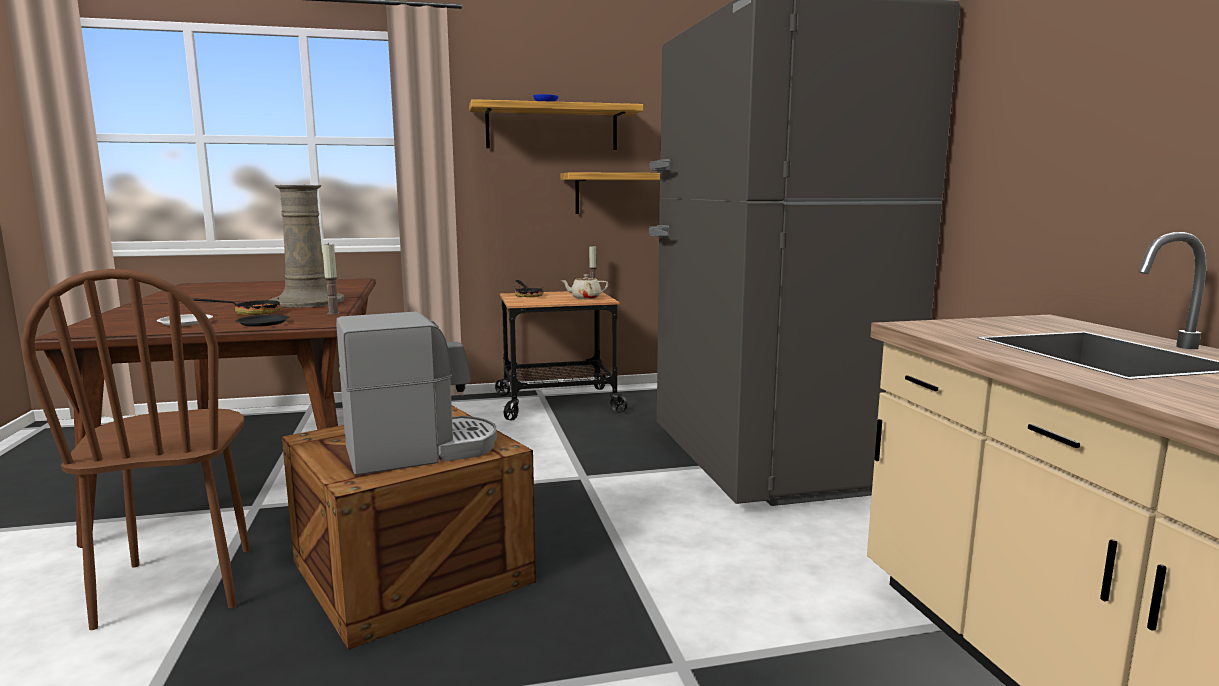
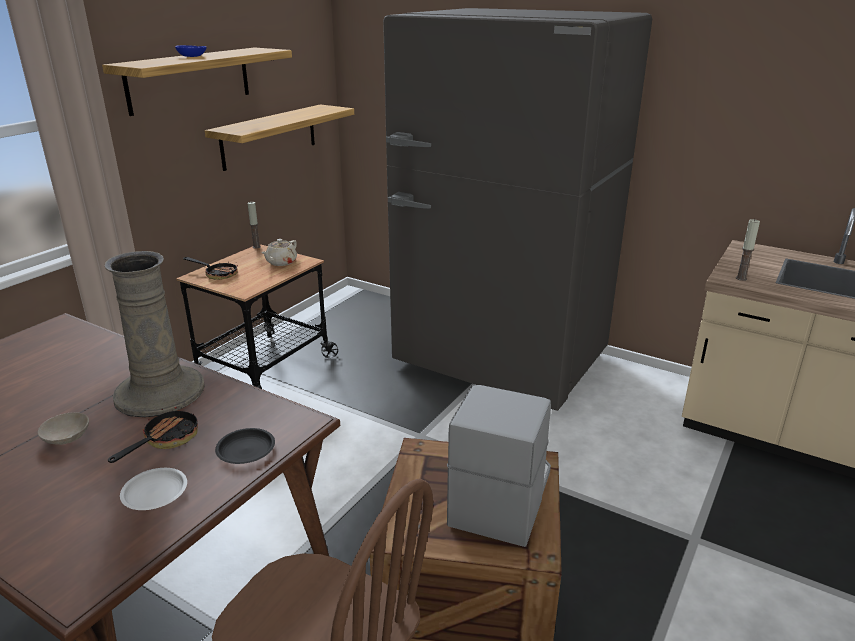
camera: 45 degrees left, 15 degrees up
candle [322,242,340,315] -> candle moved to [736,219,760,281]
none -> beige bowl [38,412,89,445]

